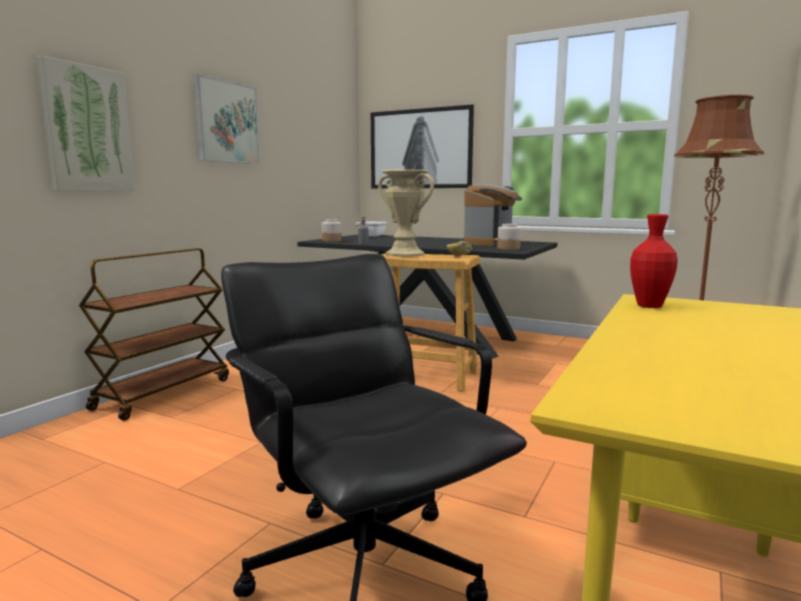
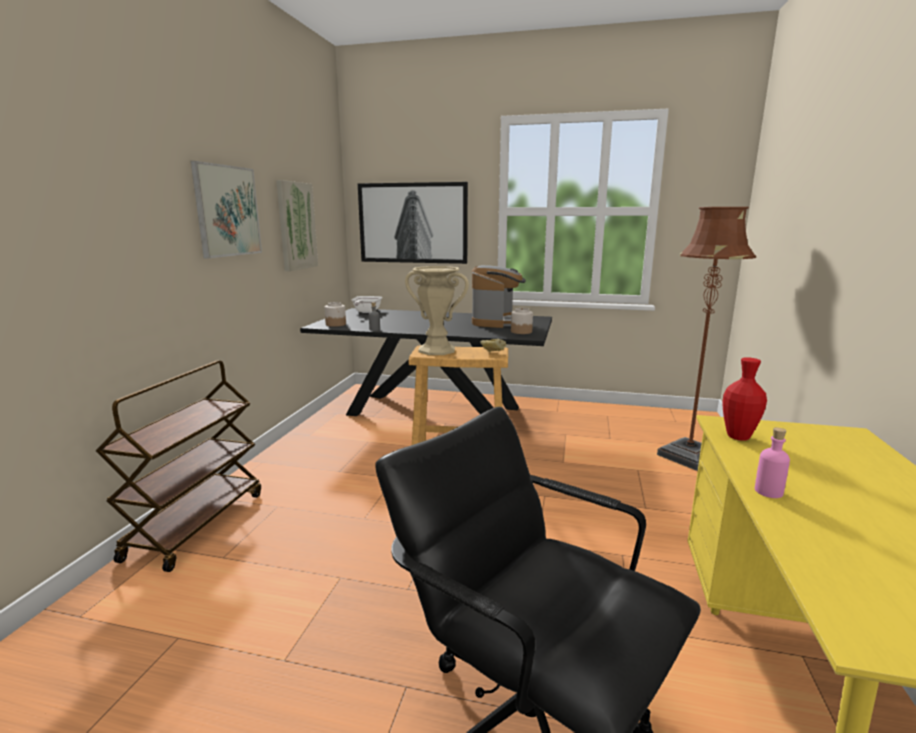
camera: 15 degrees left, 5 degrees up
picture [36,56,135,191] -> picture moved to [276,180,318,271]
none -> pink bottle [755,428,790,498]

